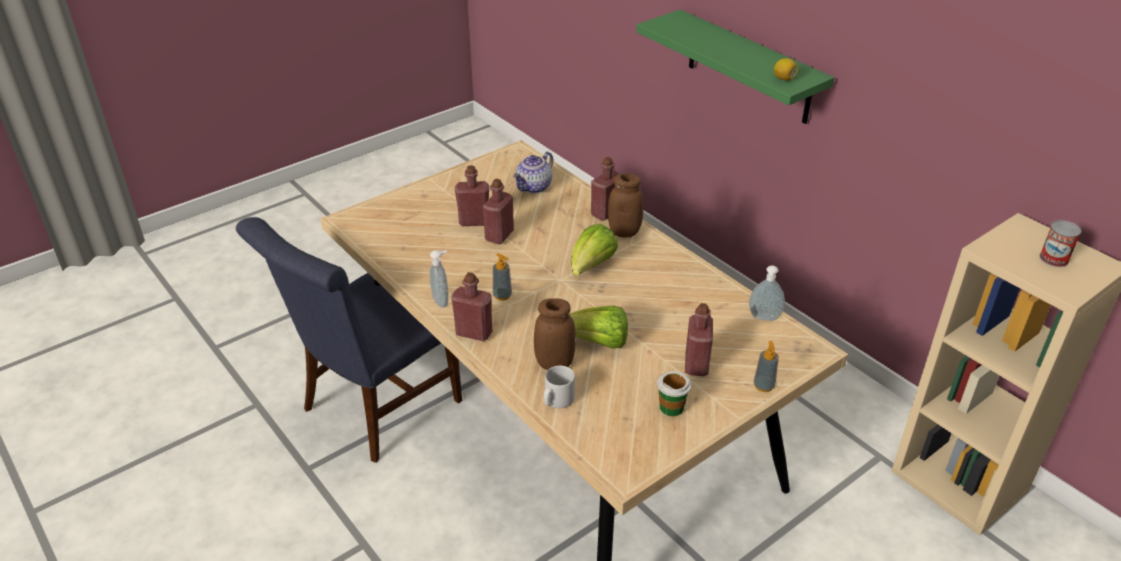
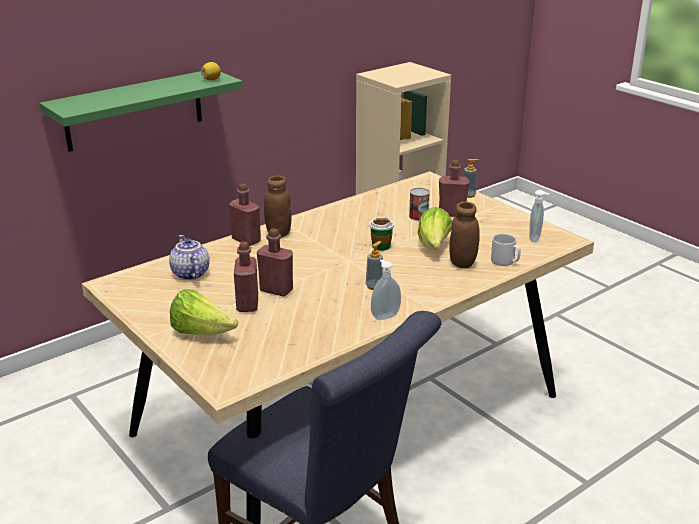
camera: 90 degrees left, 10 degrees down
red bottle [451,272,493,341] -> none
teapot [513,152,553,194] -> teapot turned 150 degrees counterclockwise [169,235,210,280]
lettuce [571,224,618,276] -> lettuce moved to [170,289,238,335]
cup [657,371,691,416] -> cup moved to [369,217,394,251]
soap dispenser [749,266,785,321] -> soap dispenser moved to [529,190,550,243]
can [1040,220,1081,267] -> can moved to [409,188,430,221]

